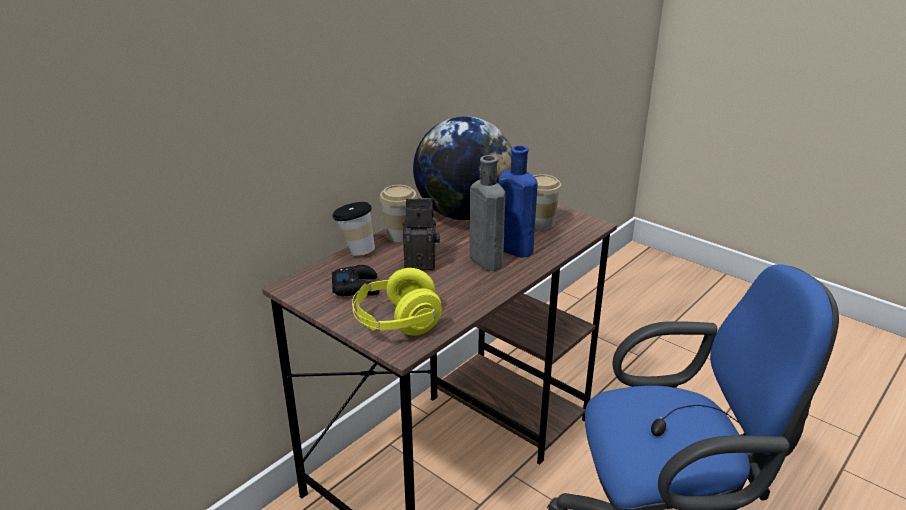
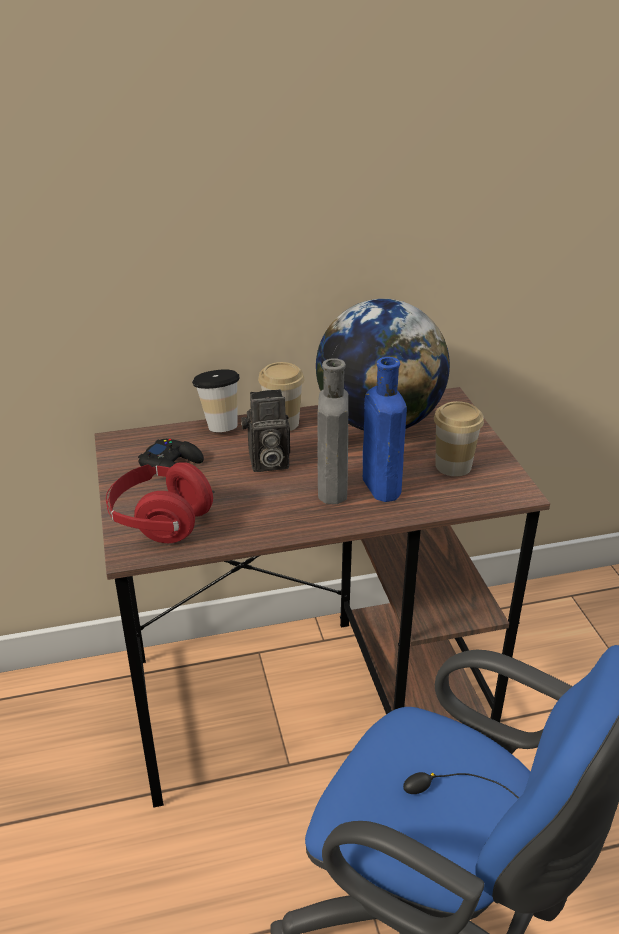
camera: 35 degrees right, 5 degrees up
yellow headphones [352,268,442,336] -> red headphones [106,463,215,543]
camera [403,198,440,271] -> camera turned 135 degrees clockwise [241,389,290,472]

